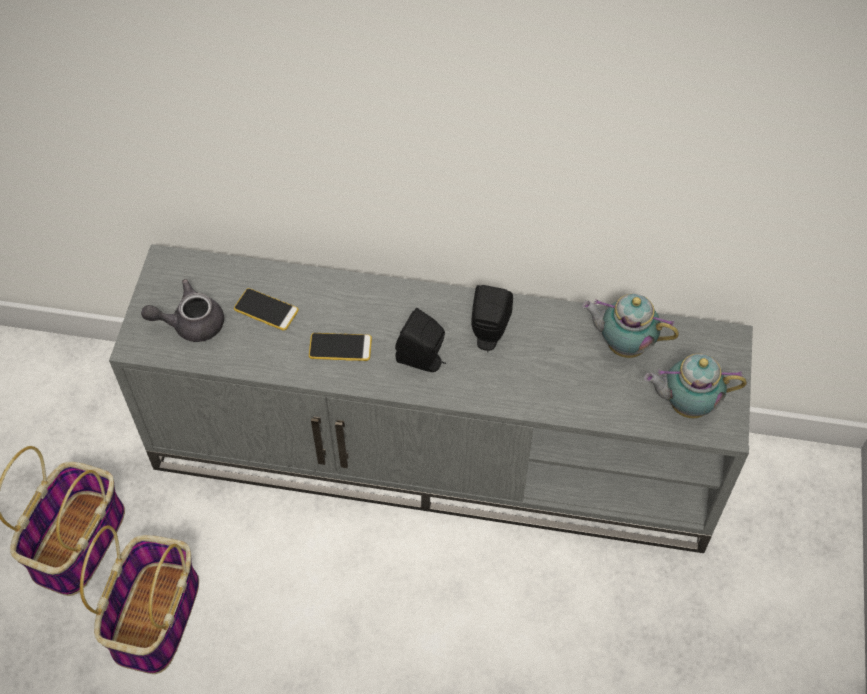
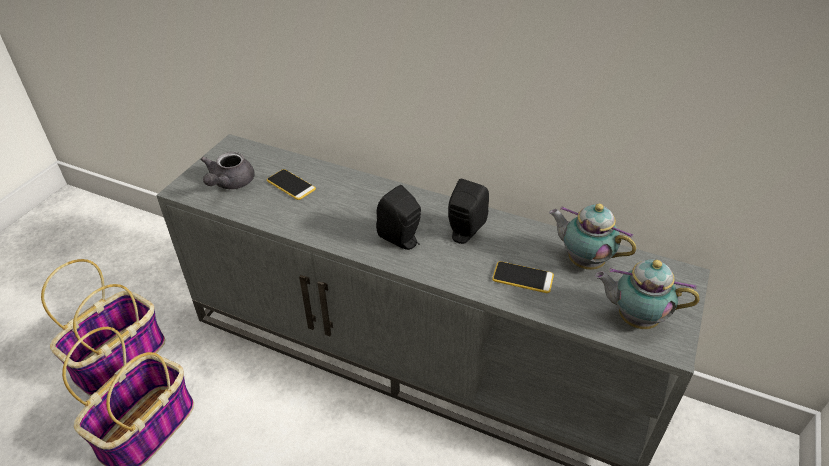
camera: 15 degrees right, 15 degrees down
grey teapot [141,279,224,342] -> grey teapot turned 75 degrees counterclockwise [201,152,255,189]
phone [309,333,372,361] -> phone moved to [492,261,554,293]

